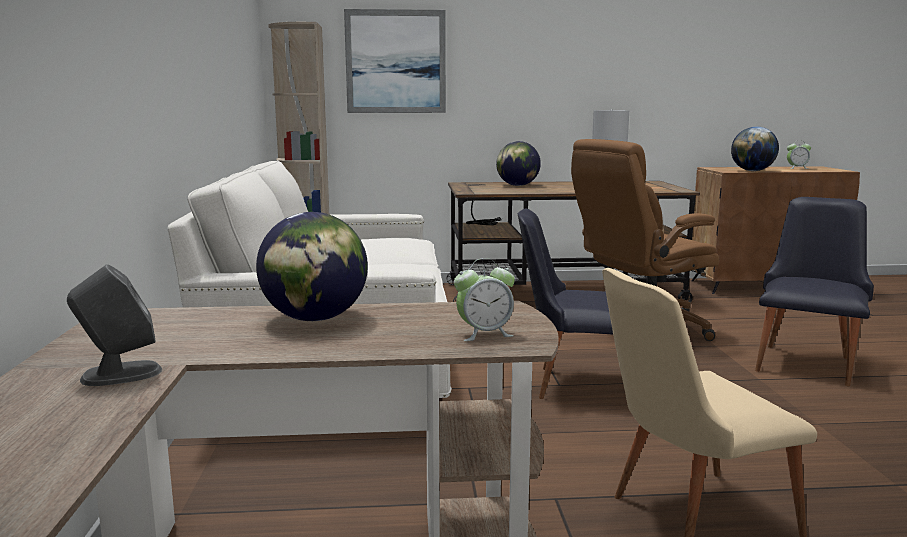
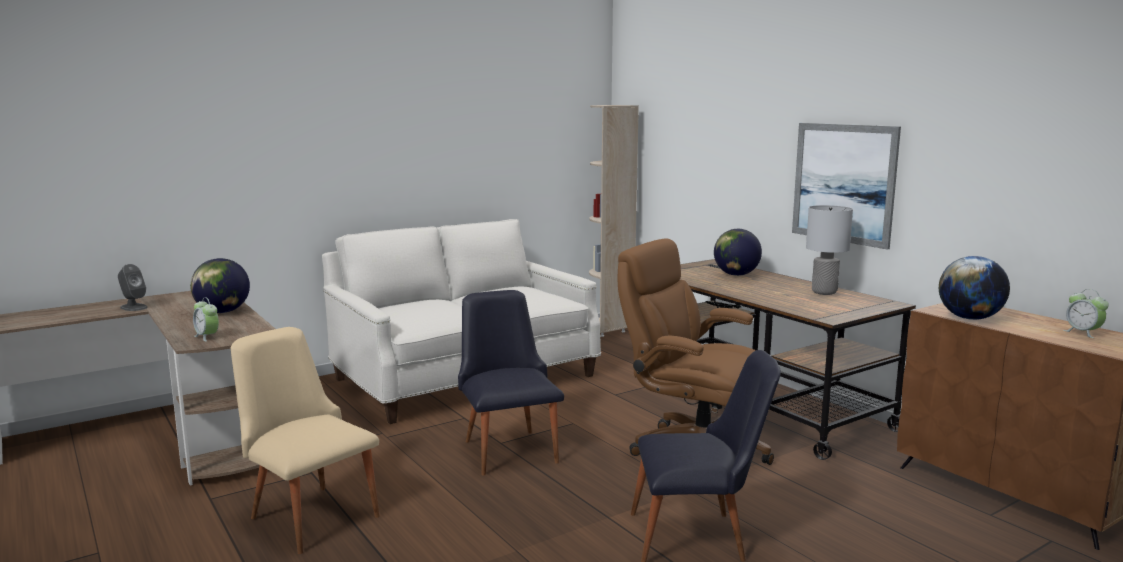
camera: 60 degrees right, 0 degrees up
picture [344,9,446,113] -> picture moved to [792,123,901,250]

